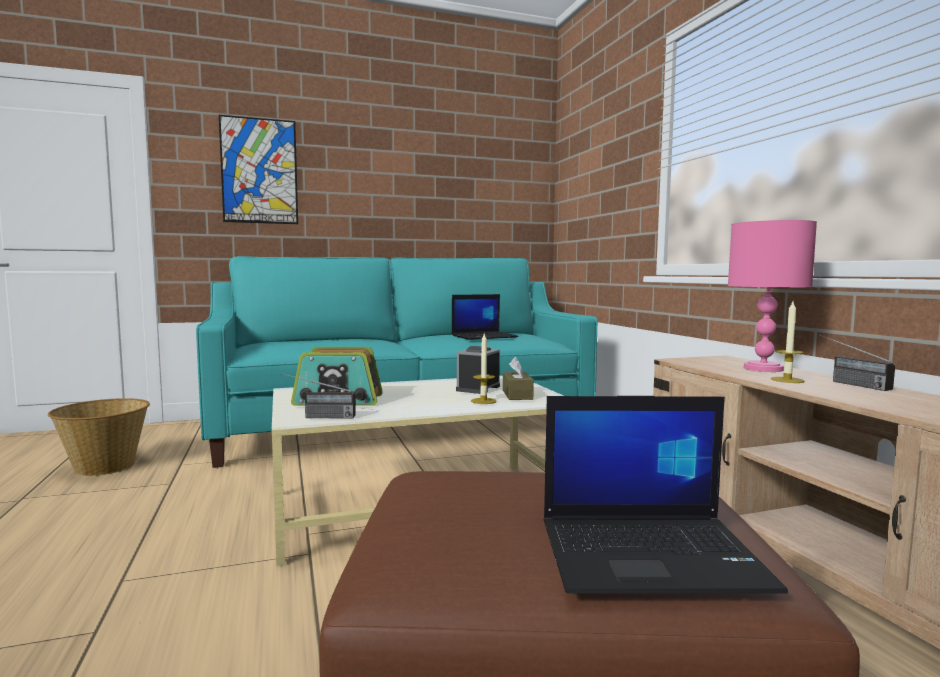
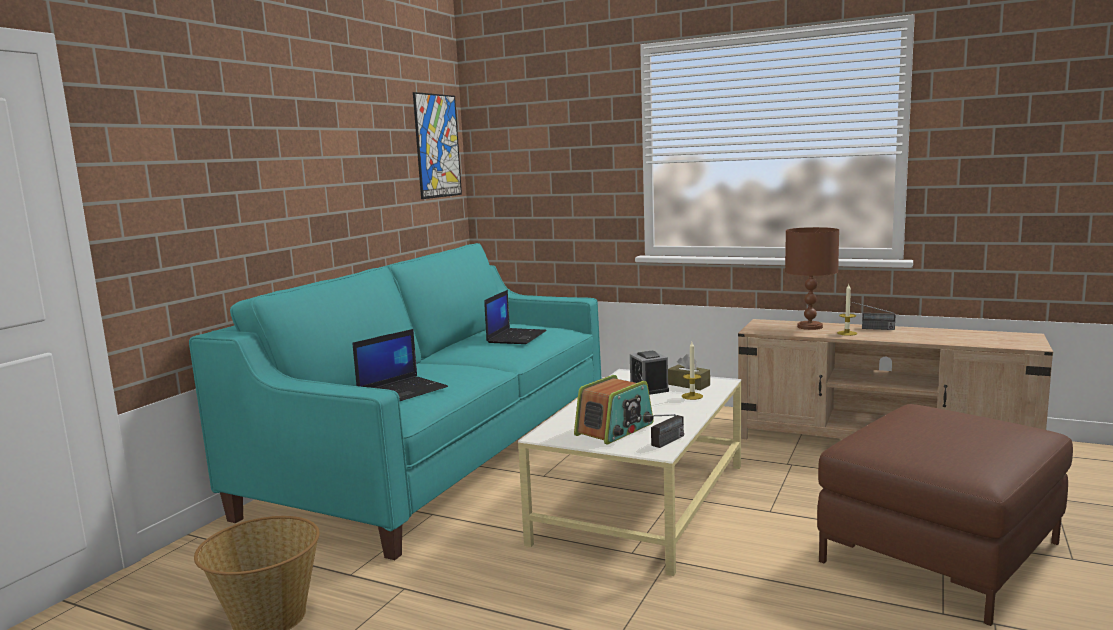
camera: 45 degrees left, 5 degrees up
picture [219,115,298,224] -> picture moved to [413,92,462,199]
laptop [544,396,788,594] -> laptop moved to [353,329,448,401]
pink table lamp [728,220,817,372] -> brown table lamp [785,227,839,330]

